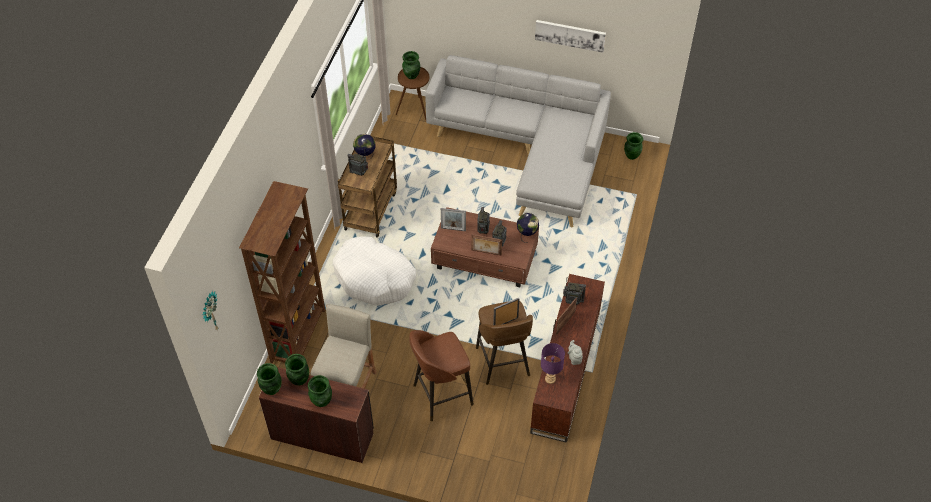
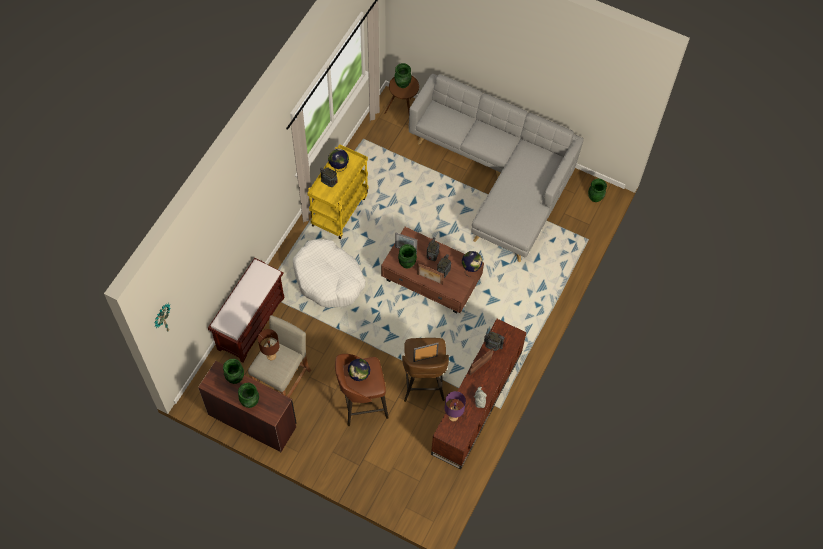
camera: 10 degrees right, 10 degrees up
brown bookcase [239,181,325,363] -> brown bench [208,258,285,363]
green vase [257,363,282,395] -> green vase moved to [398,244,417,268]
brown cart [338,136,397,238] -> yellow cart [307,144,369,239]
picture [535,20,606,53] -> none
none -> brown table lamp [258,329,279,360]
none -> globe [348,358,370,381]

